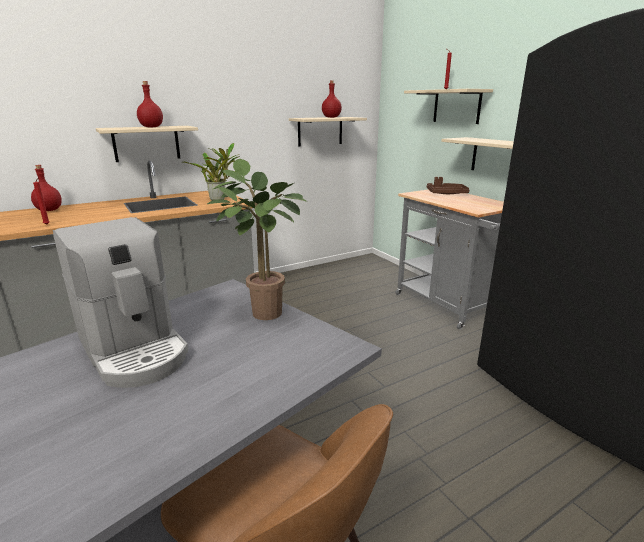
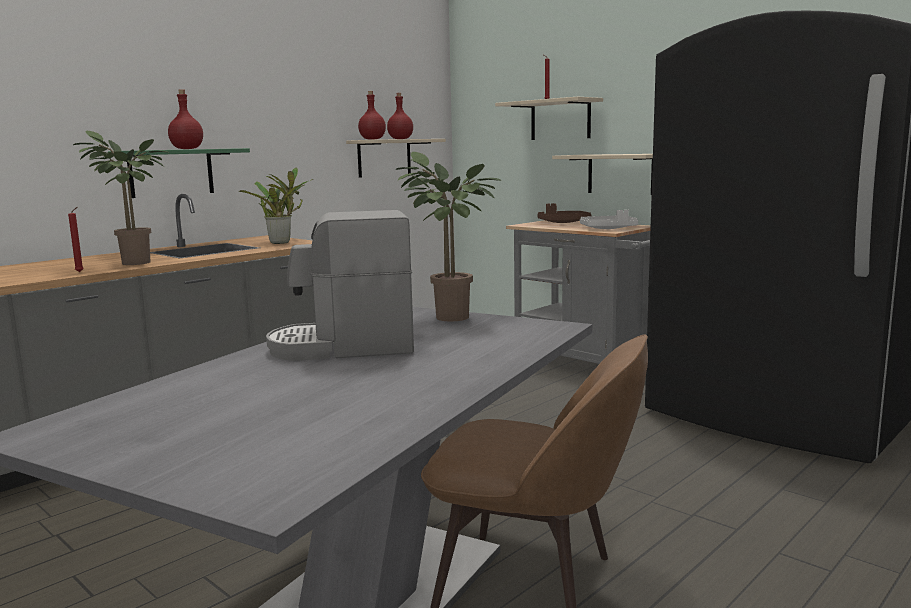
camera: 15 degrees left, 10 degrees down
red bottle [31,165,62,211] -> red bottle moved to [358,91,386,140]
coffee machine [53,217,188,388] -> coffee machine turned 135 degrees clockwise [266,210,414,361]
beige shelf [96,126,198,162] -> green shelf [108,148,250,198]
none -> potted plant [73,131,167,265]
none -> grey tray [580,210,638,229]

